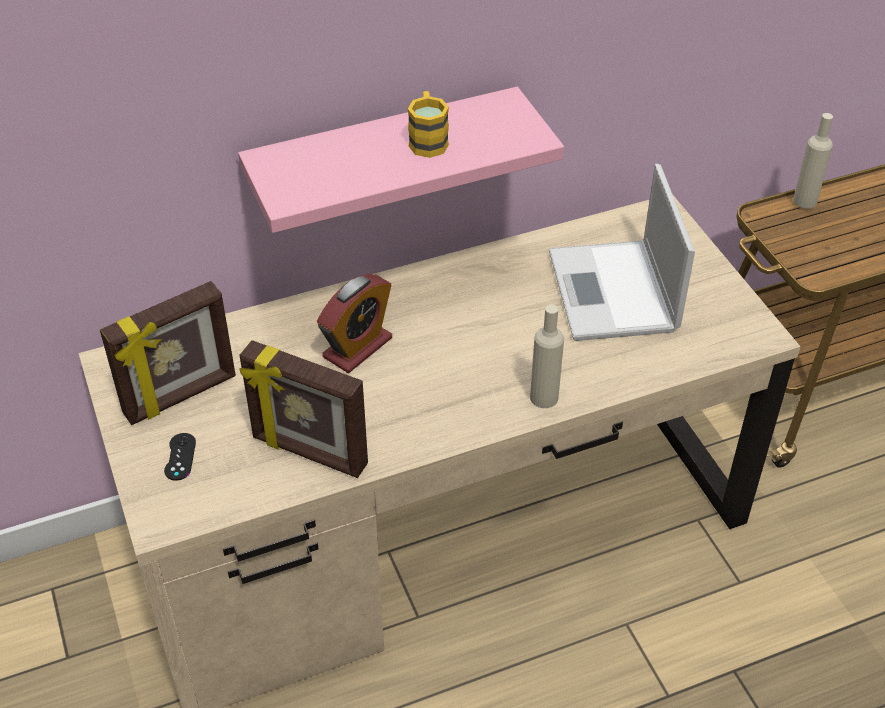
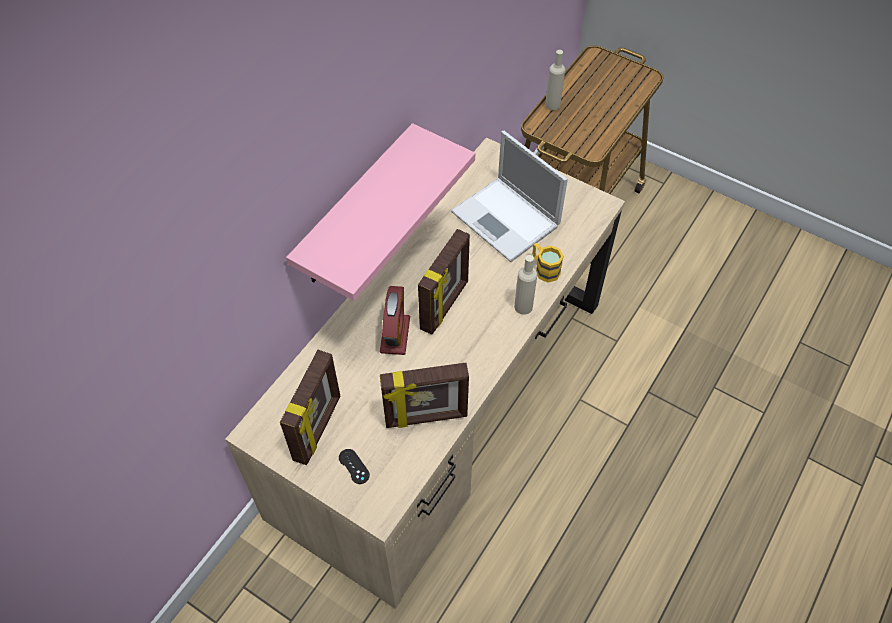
camera: 35 degrees left, 10 degrees up
yellow mug [408,91,449,158] -> yellow mug moved to [533,243,564,283]
none -> picture frame [418,229,470,335]

